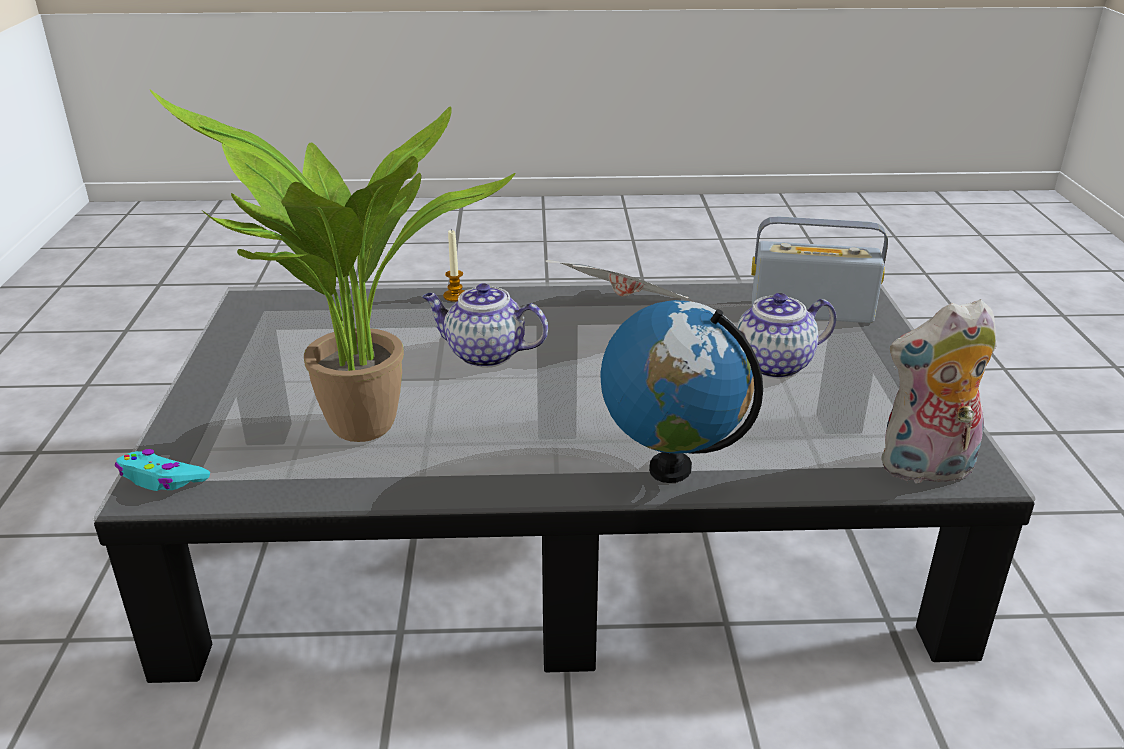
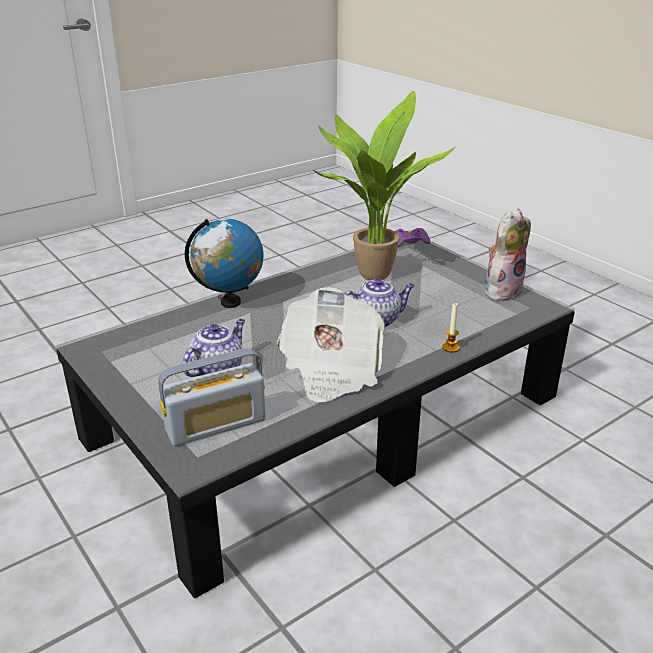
camera: 145 degrees right, 0 degrees up
turquoise game controller [115,449,210,491] -> purple game controller [395,228,430,247]
plush toy [881,299,997,487] -> plush toy moved to [485,208,531,302]

